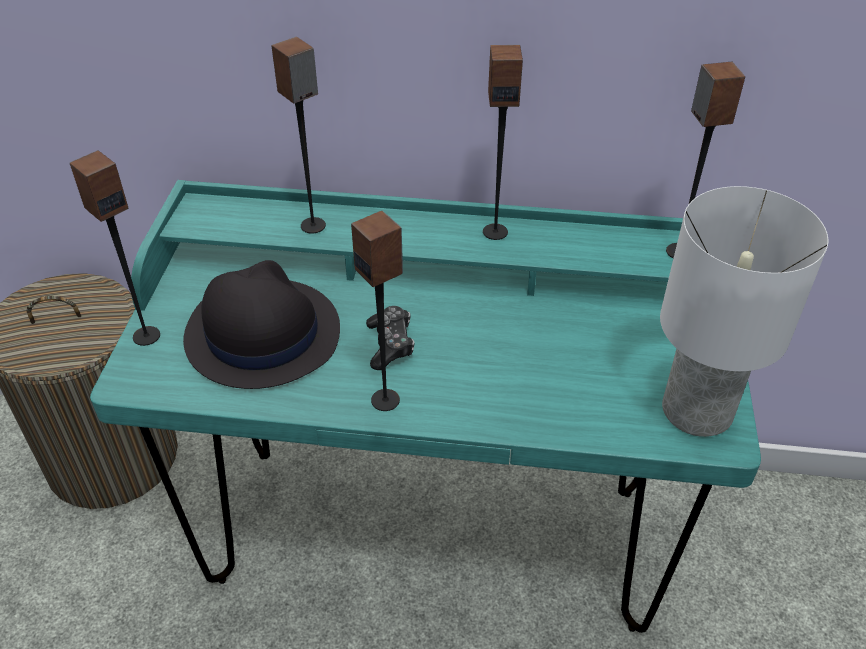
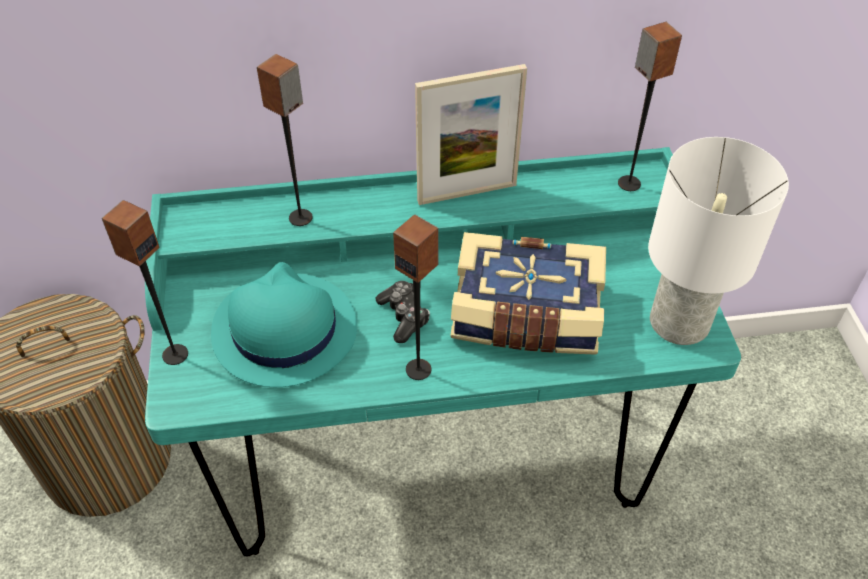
camera: 15 degrees left, 5 degrees up
black hat [183,260,340,389] -> turquoise hat [211,262,357,387]
speaker [483,45,523,240] -> picture frame [415,64,527,205]
none -> book [450,232,606,355]

